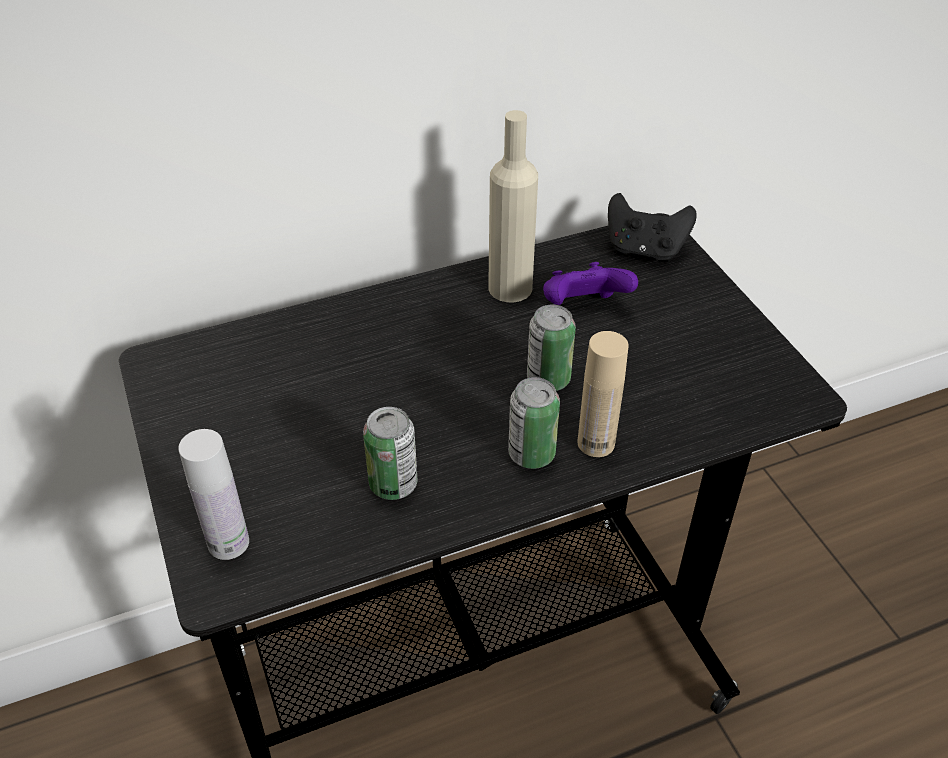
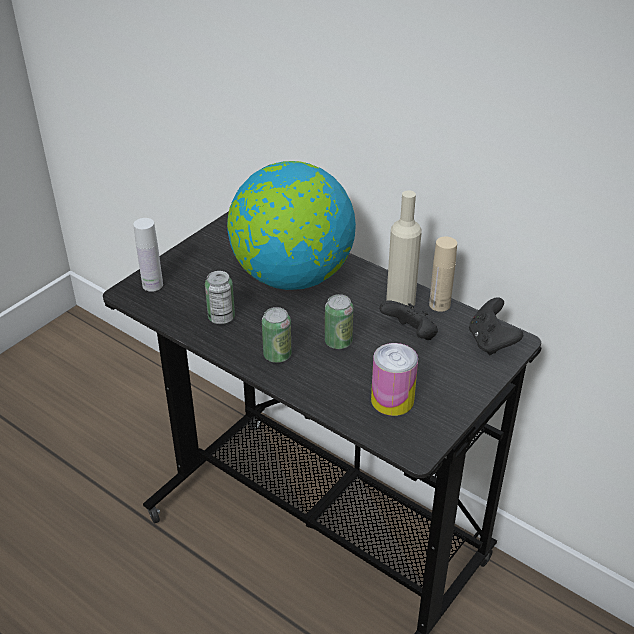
camera: 60 degrees right, 5 degrees down
purple game controller [543,262,638,305] -> black game controller [379,300,438,340]
beige bottle [578,331,629,457] -> beige bottle moved to [429,236,457,312]
none -> globe [227,161,356,290]
none -> can [371,343,418,416]

